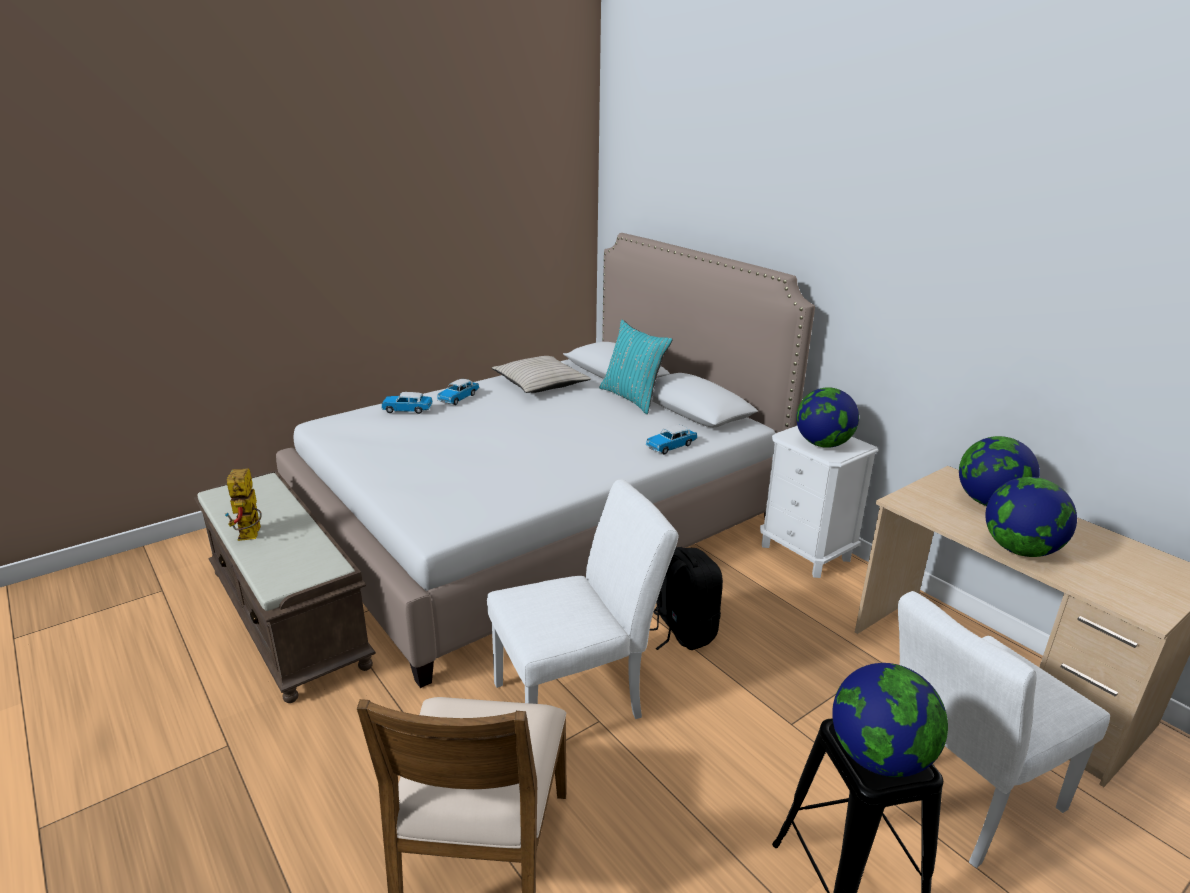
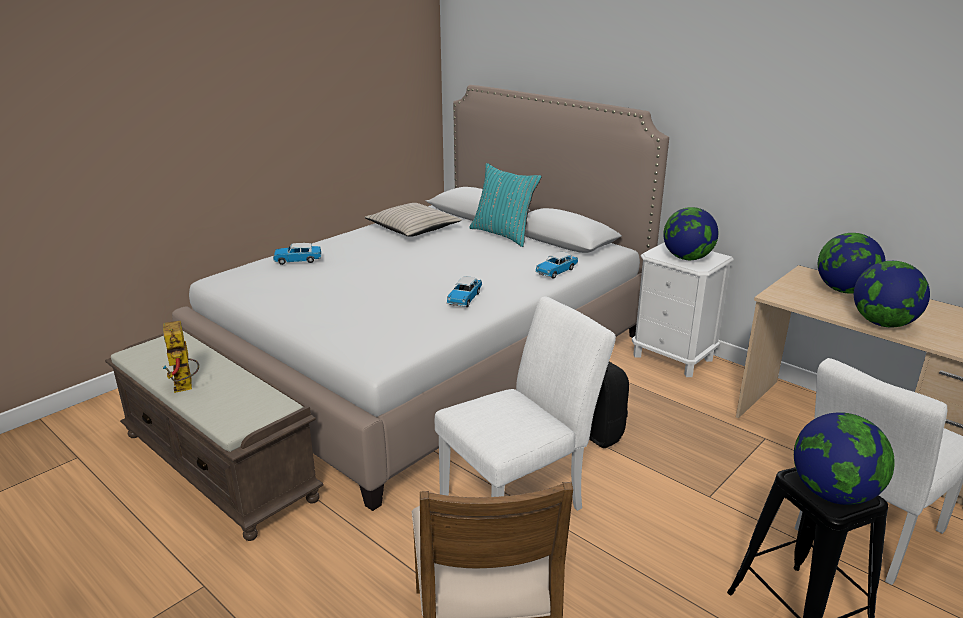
camera: 10 degrees left, 0 degrees up
toy car [437,379,479,405] -> toy car moved to [447,276,482,307]

